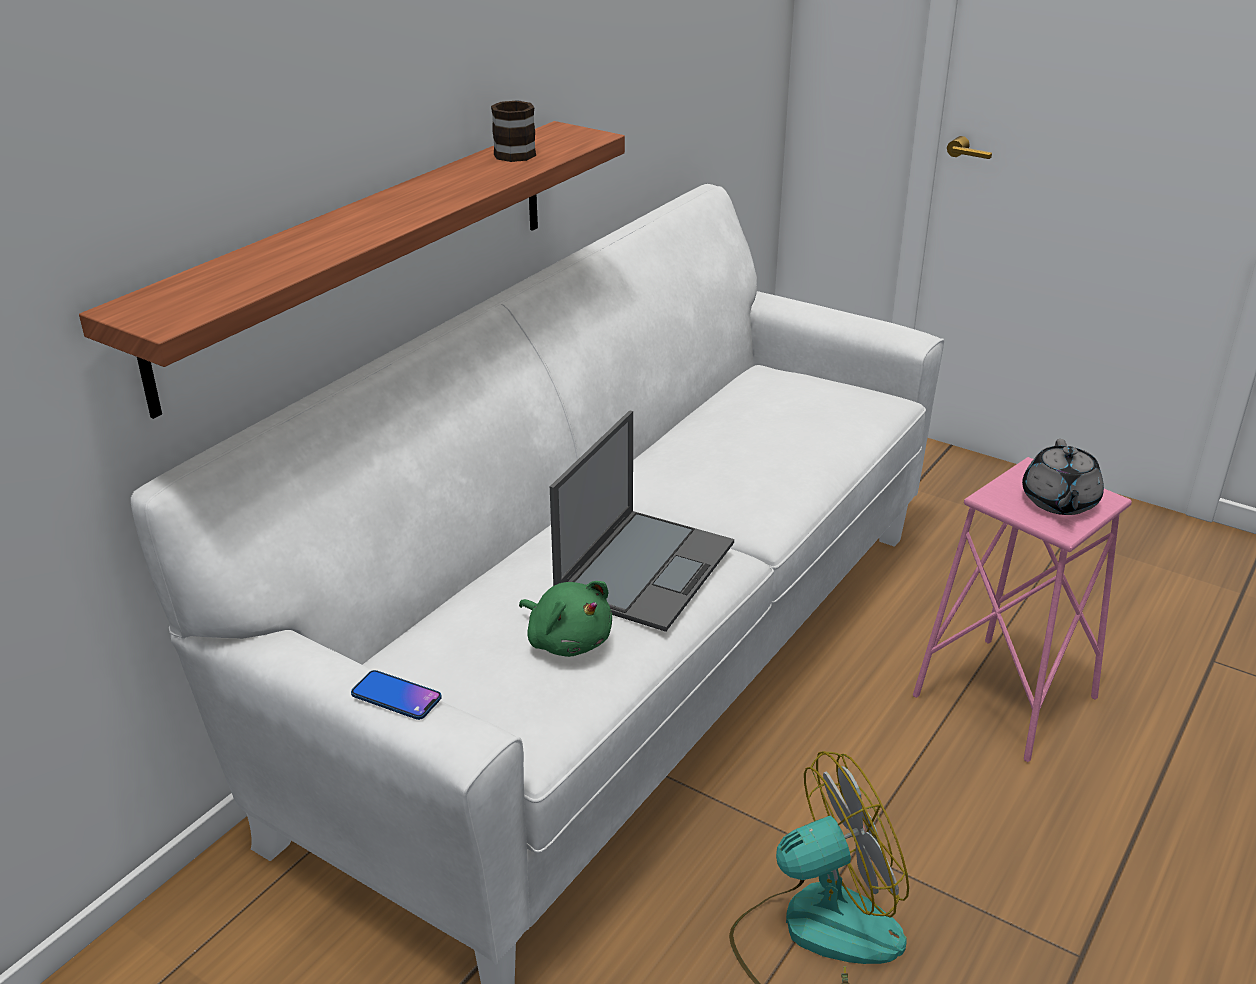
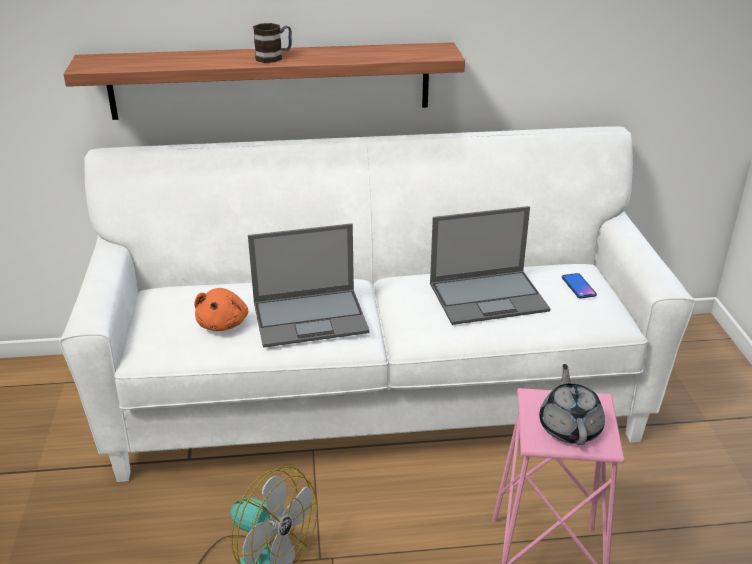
camera: 50 degrees right, 0 degrees up
phone [351,670,442,720] -> phone moved to [562,273,597,299]
mug [491,100,536,162] -> mug moved to [253,23,292,63]
green plush toy [519,581,612,657] -> orange plush toy [194,288,248,331]
grey teapot [1022,439,1104,515] -> grey teapot turned 120 degrees clockwise [539,364,605,445]
none -> laptop [430,206,550,325]

